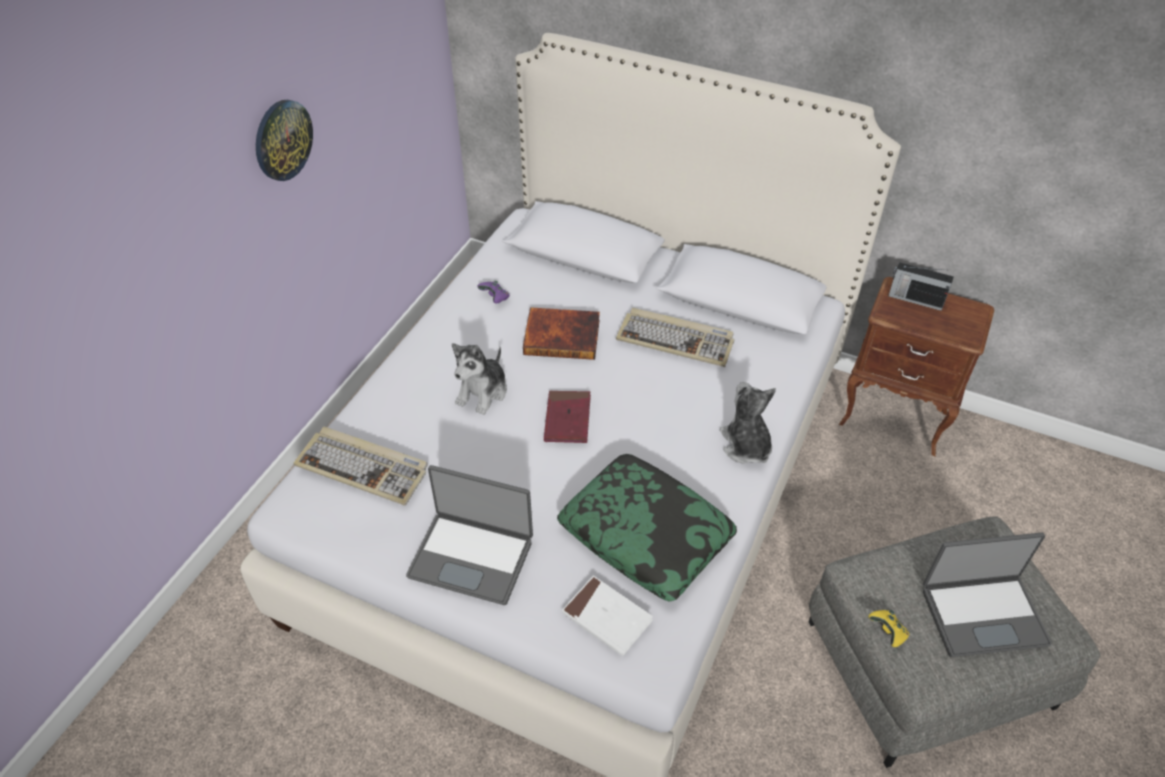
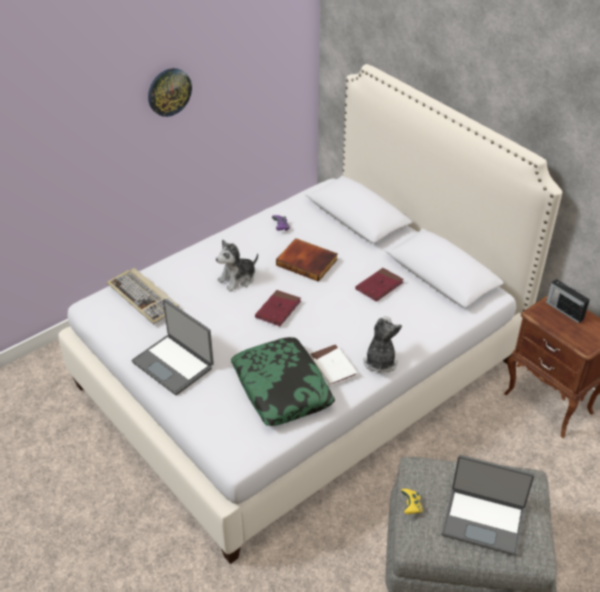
camera: 25 degrees right, 5 degrees down
white book [562,576,653,656] -> white book moved to [309,344,358,386]
keyboard [616,308,735,367] -> red book [355,268,404,302]

